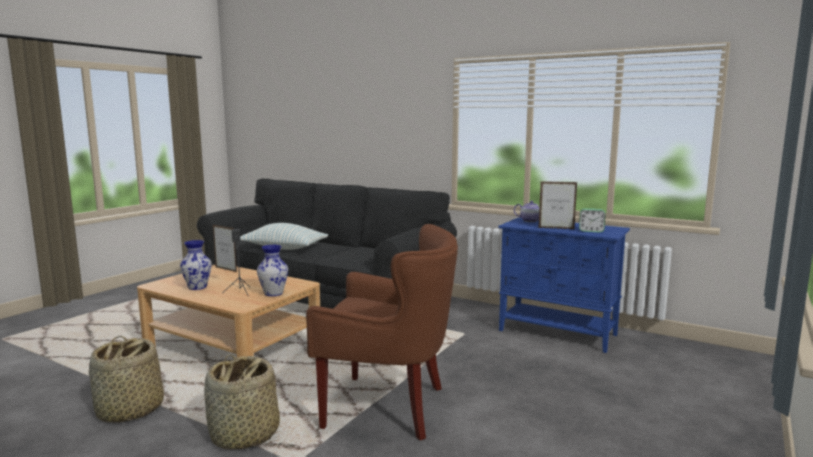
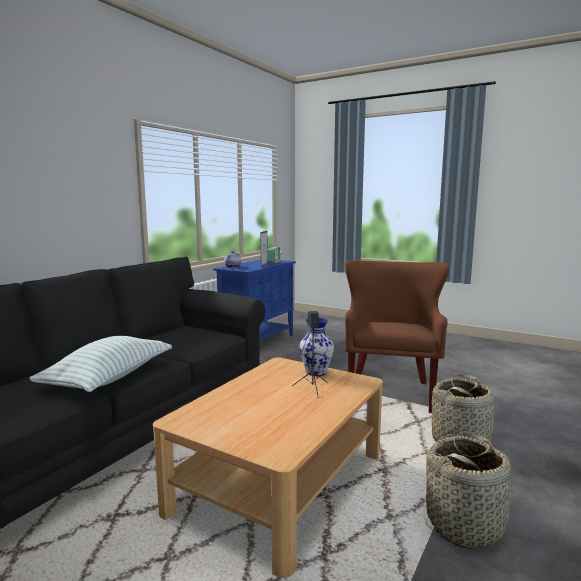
camera: 90 degrees left, 0 degrees up
vase [180,240,212,290] -> none
picture frame [213,225,237,272] -> none

